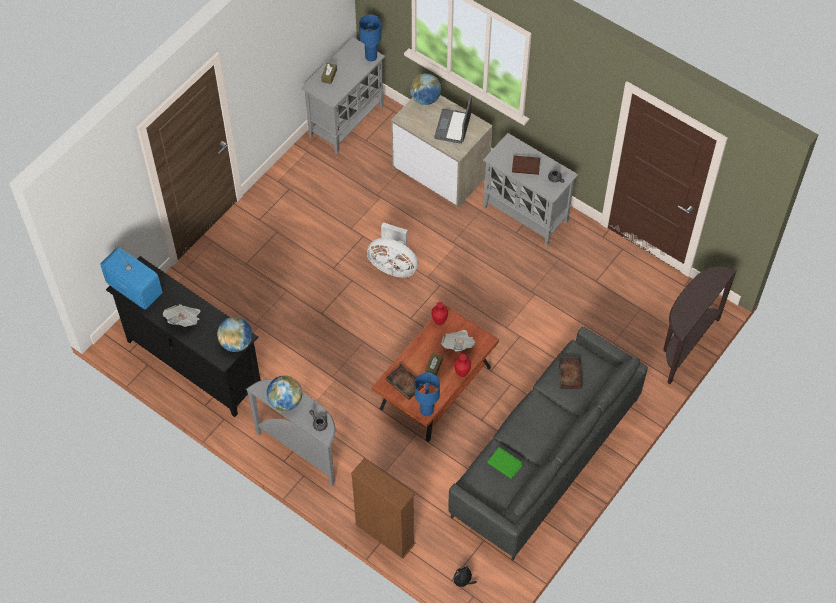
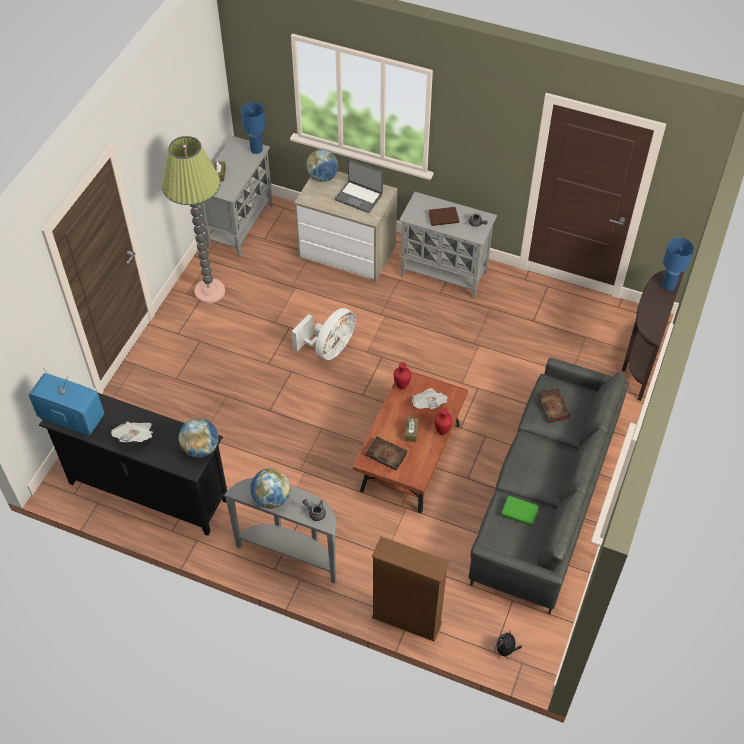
camera: 15 degrees left, 5 degrees down
white fan [367,222,418,277] -> white fan turned 60 degrees counterclockwise [292,308,356,360]
blue table lamp [415,372,440,416] -> blue table lamp moved to [662,238,694,291]
laptop [434,96,472,144] -> laptop turned 60 degrees counterclockwise [335,159,383,213]
none -> floor lamp [162,136,225,304]

